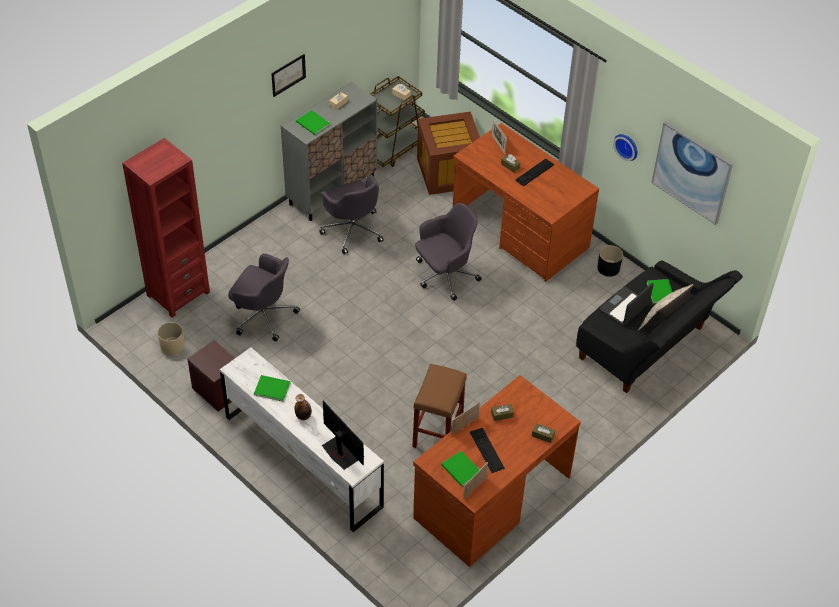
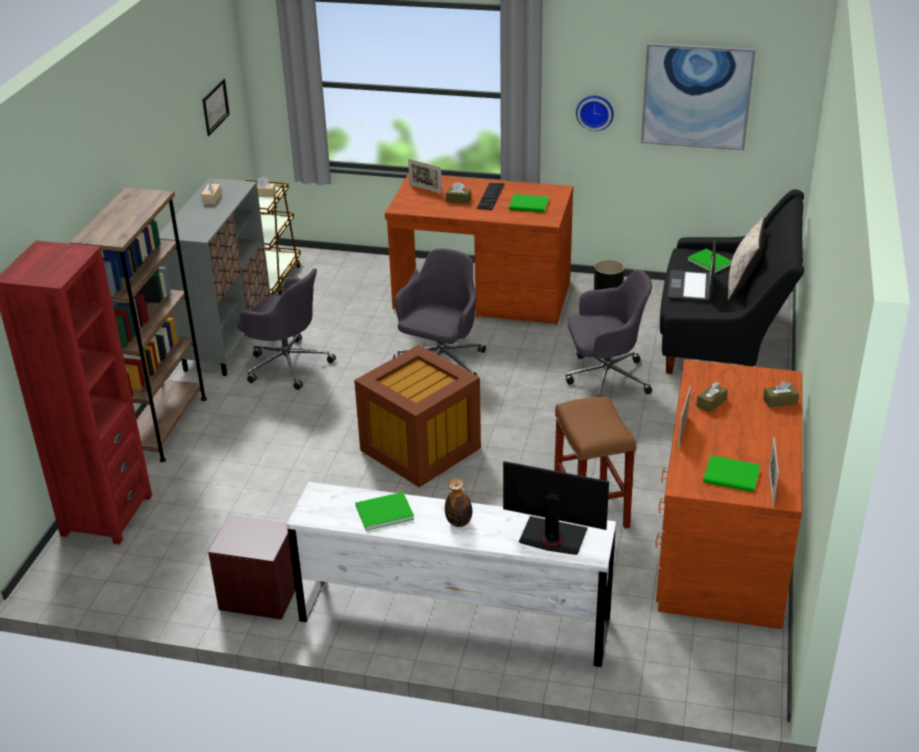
camera: 30 degrees left, 15 degrees down
beige planter [157,322,185,355] -> none
grey office chair [228,253,300,341] -> grey office chair moved to [566,269,652,397]
picture [271,54,306,97] -> picture moved to [202,78,230,136]
green book [296,110,330,135] -> green book moved to [509,194,549,212]
brown storage box [417,111,480,195] -> brown storage box moved to [354,345,481,488]
keyboard [470,428,505,473] -> none
none -> brown bookcase [70,187,207,462]

